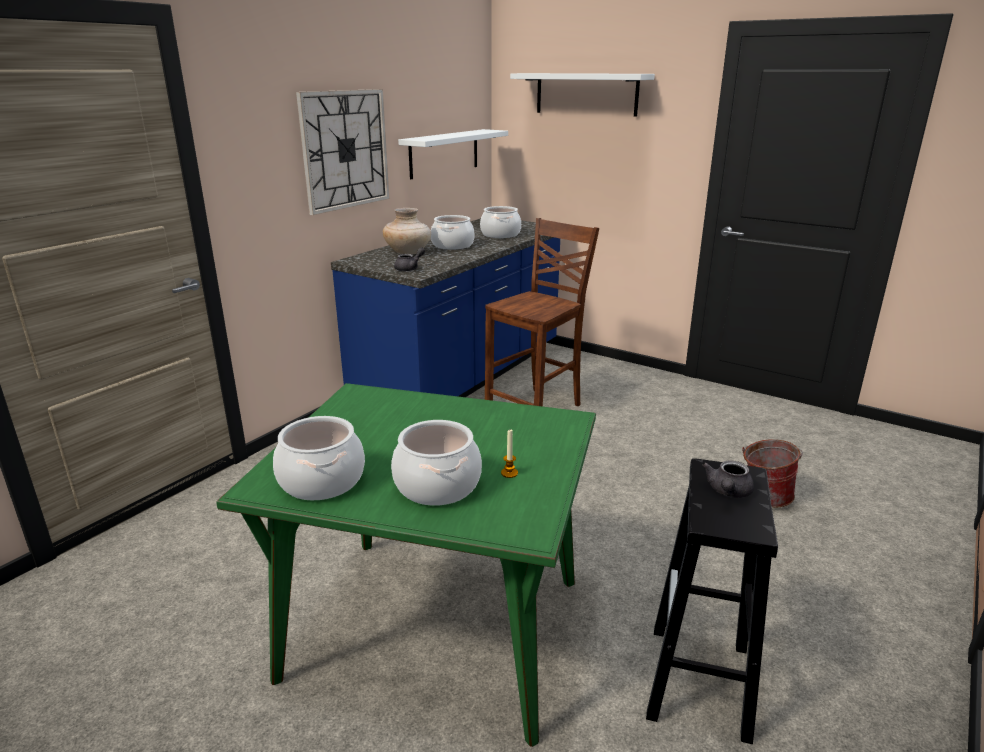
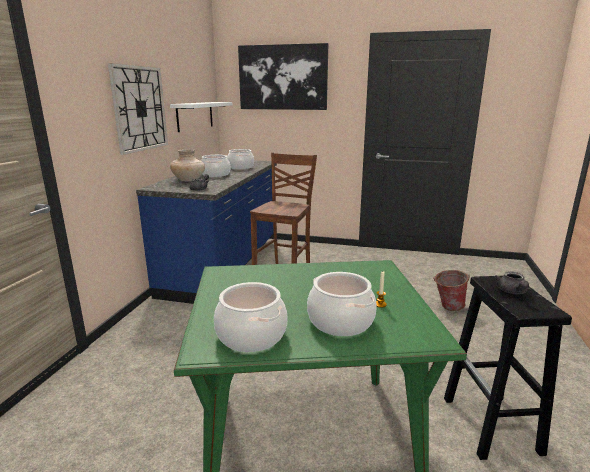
camera: 20 degrees left, 5 degrees down
white shelf [510,73,655,116] -> picture [238,43,328,110]

